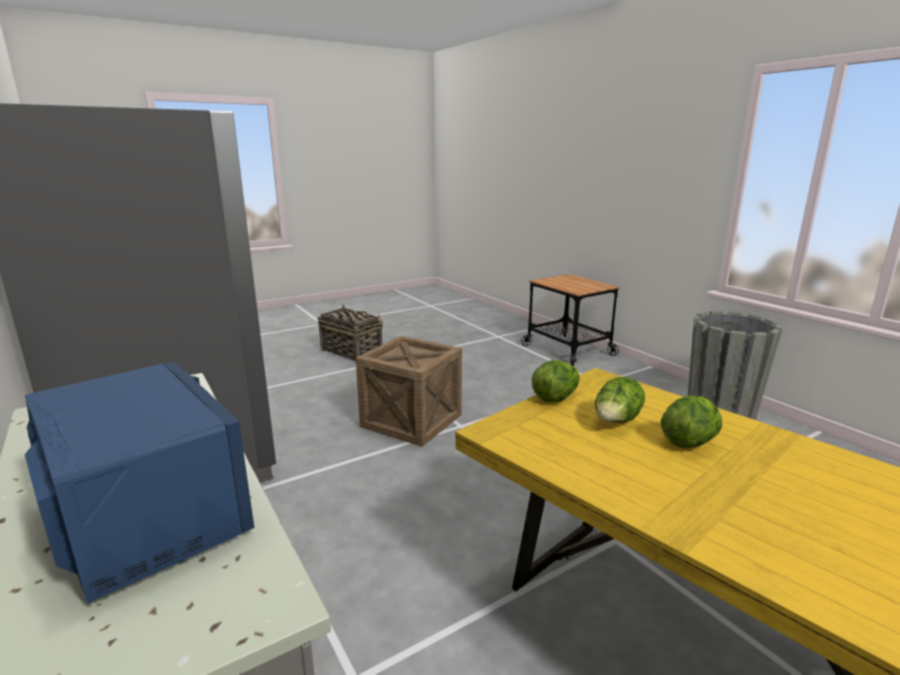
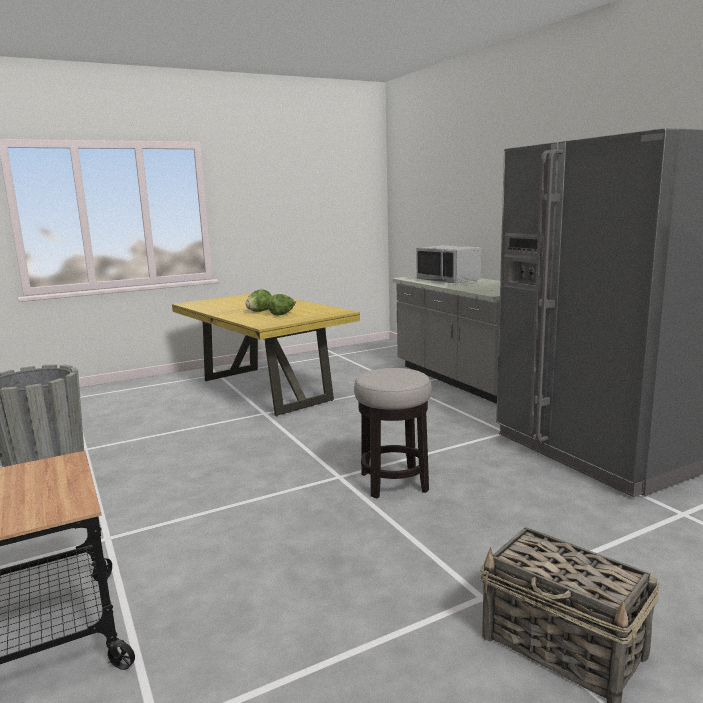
camera: 175 degrees left, 5 degrees down
blue microwave [24,362,254,603] -> grey microwave [417,245,481,283]
crate [356,336,462,447] -> stool [354,368,432,498]
lettuce [532,360,580,403] -> none

